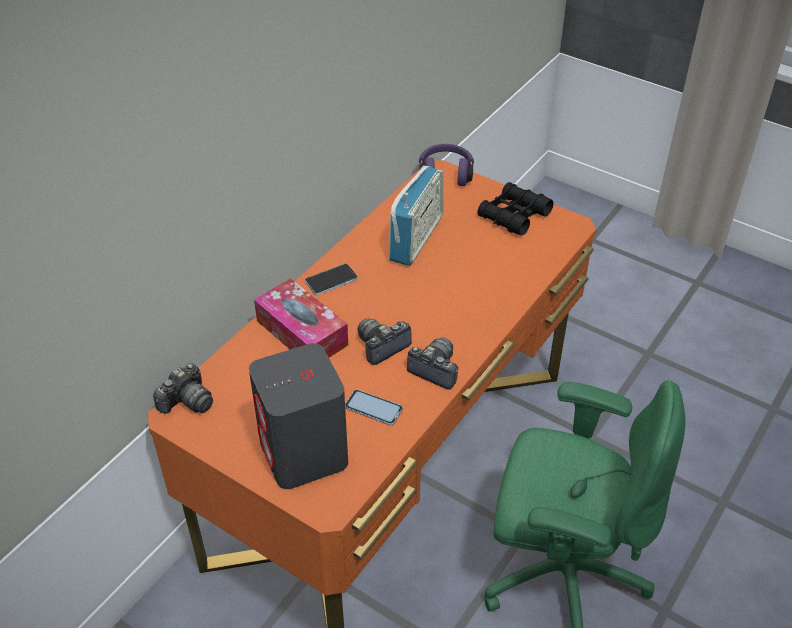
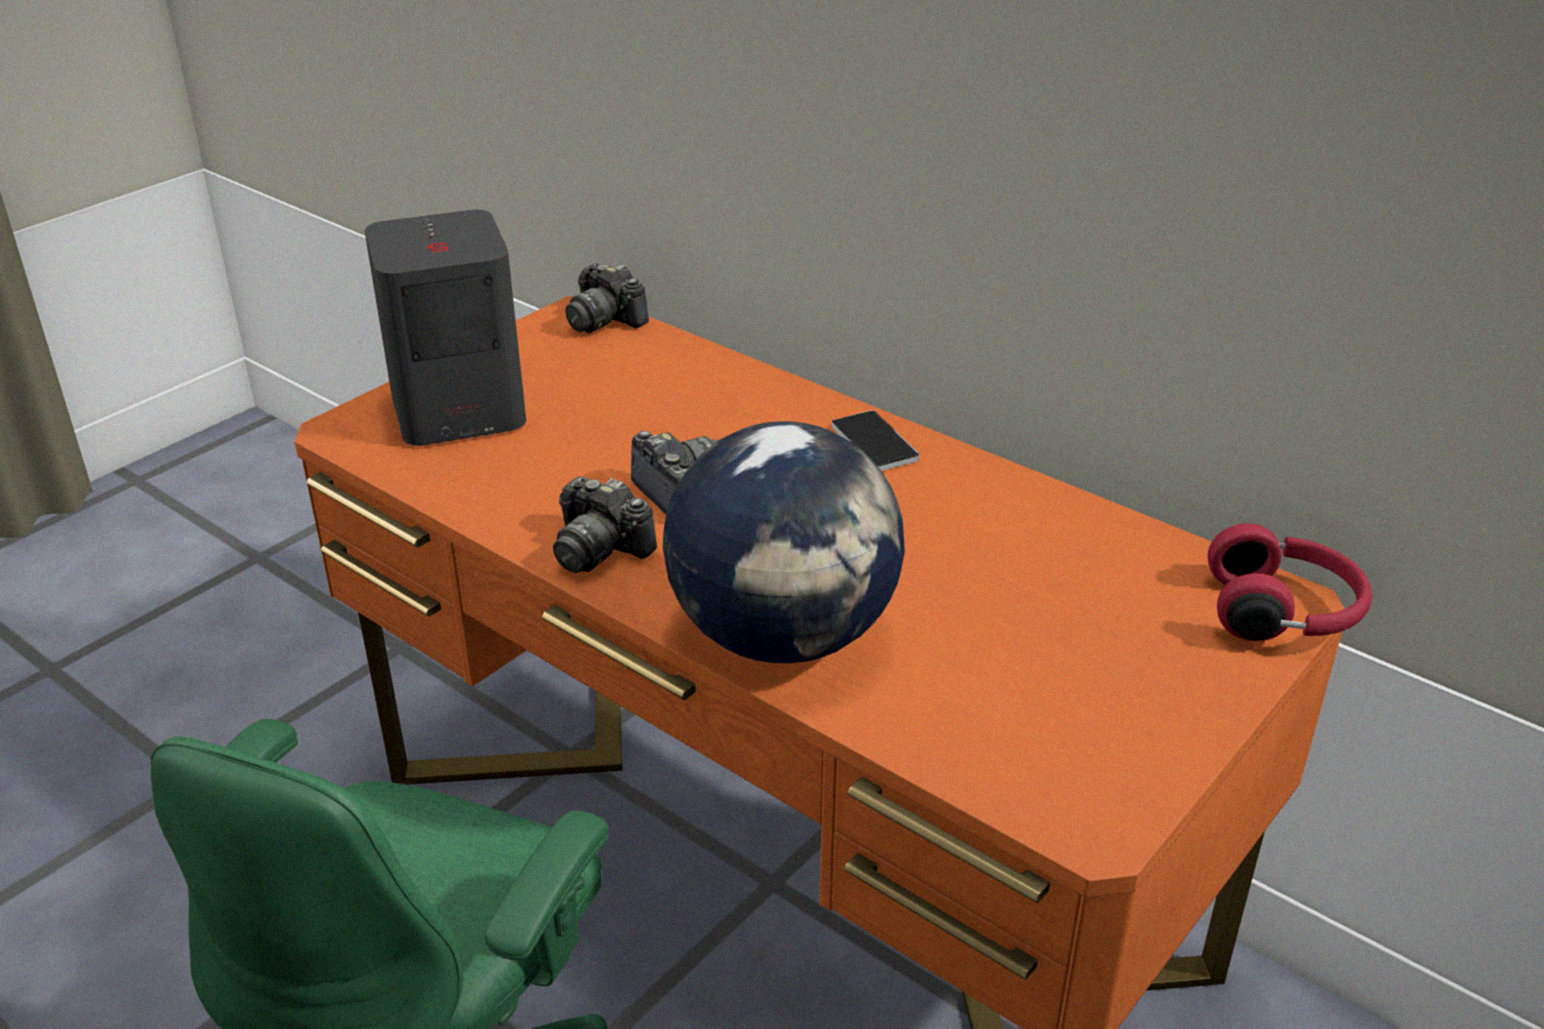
camera: 95 degrees right, 10 degrees down
tissue box [254,278,348,358] -> none
phone [345,389,403,425] -> none
radio [389,165,443,266] -> none
camera [407,338,459,390] -> camera turned 90 degrees clockwise [553,476,657,573]
purple headphones [419,144,474,186] -> red headphones [1208,523,1372,641]
black binoculars [477,182,554,236] -> none
none -> globe [663,421,905,663]

